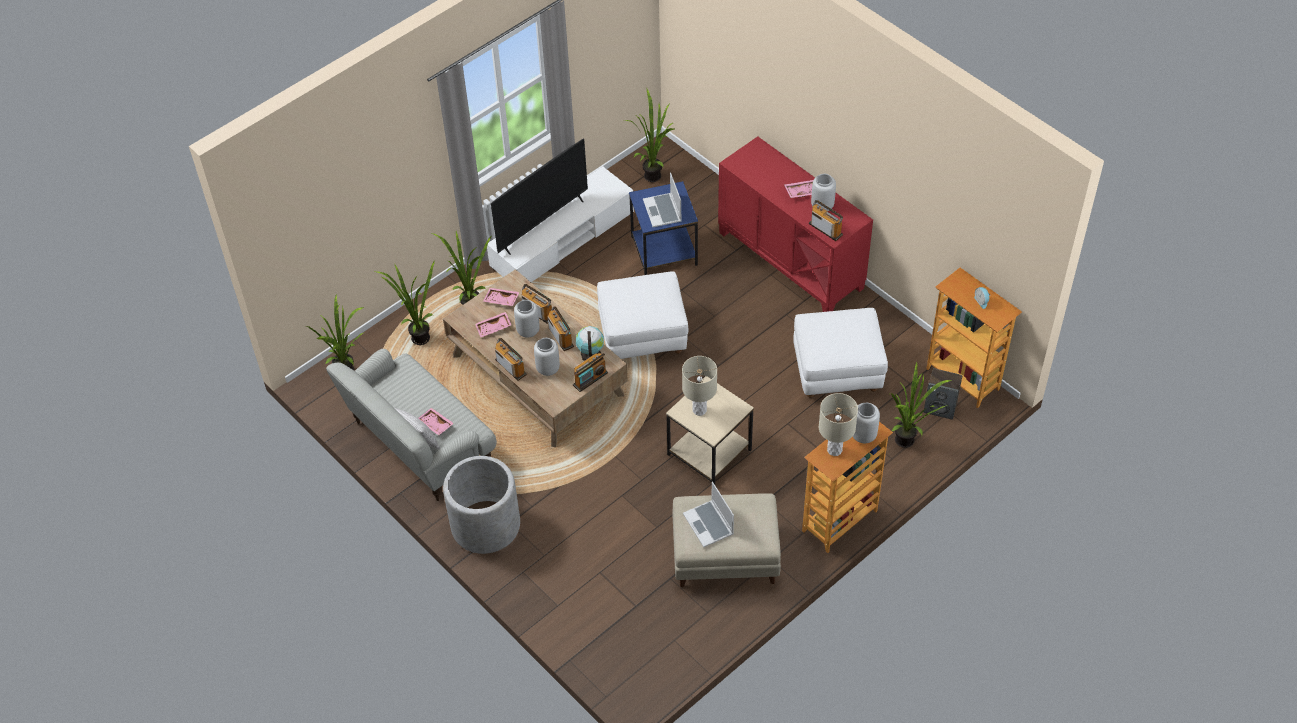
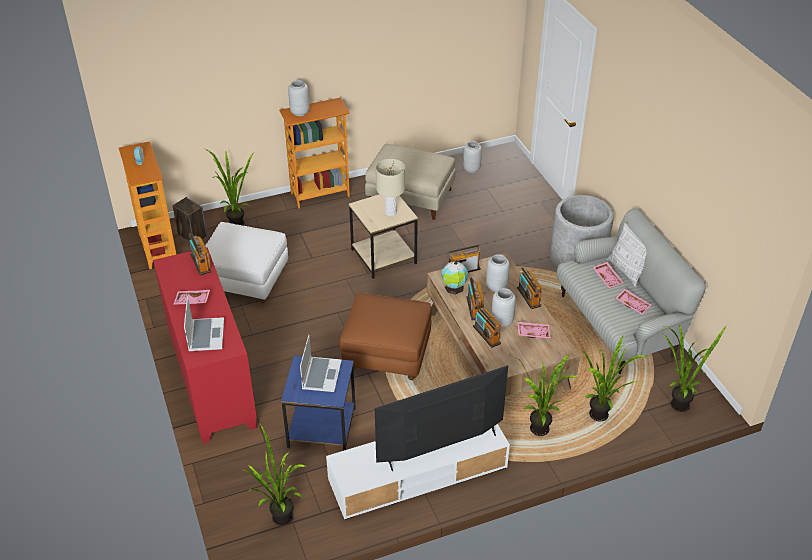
camera: 160 degrees left, 10 degrees down
pink tray [483,288,520,306] -> pink tray moved to [616,289,651,315]
white ottoman [597,271,688,359] -> brown ottoman [340,292,432,380]
laptop [683,482,734,547] -> laptop moved to [184,296,224,351]
grey vase [811,174,836,211] -> grey vase moved to [463,141,482,173]
beige table lamp [819,393,858,456] -> none

